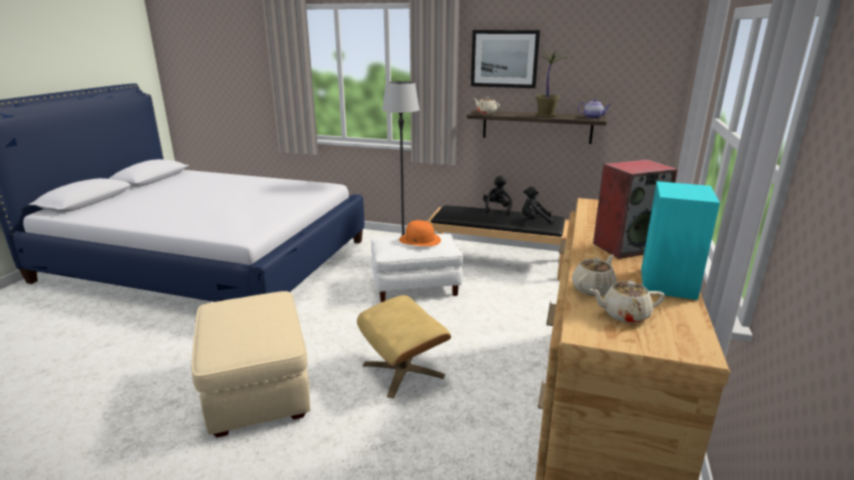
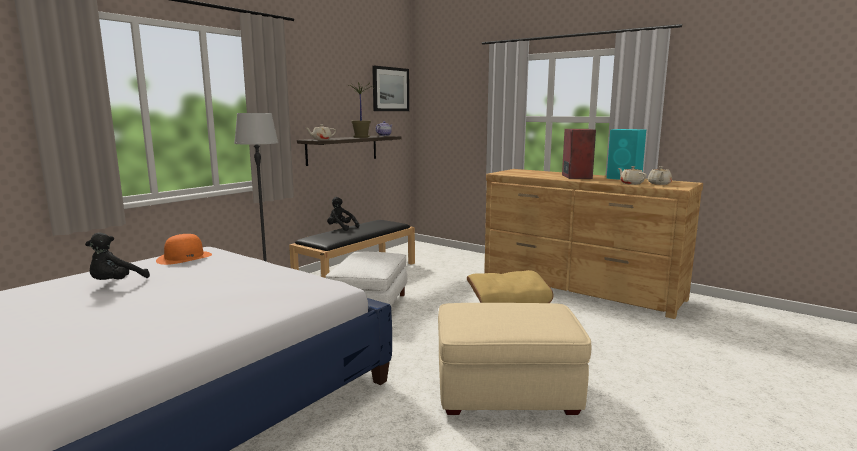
camera: 70 degrees left, 10 degrees down
orange hat [399,220,441,246] -> orange hat moved to [156,234,212,265]
picture [471,30,540,88] -> picture moved to [372,66,409,111]
black plush toy [522,187,554,224] -> black plush toy moved to [85,232,150,280]

